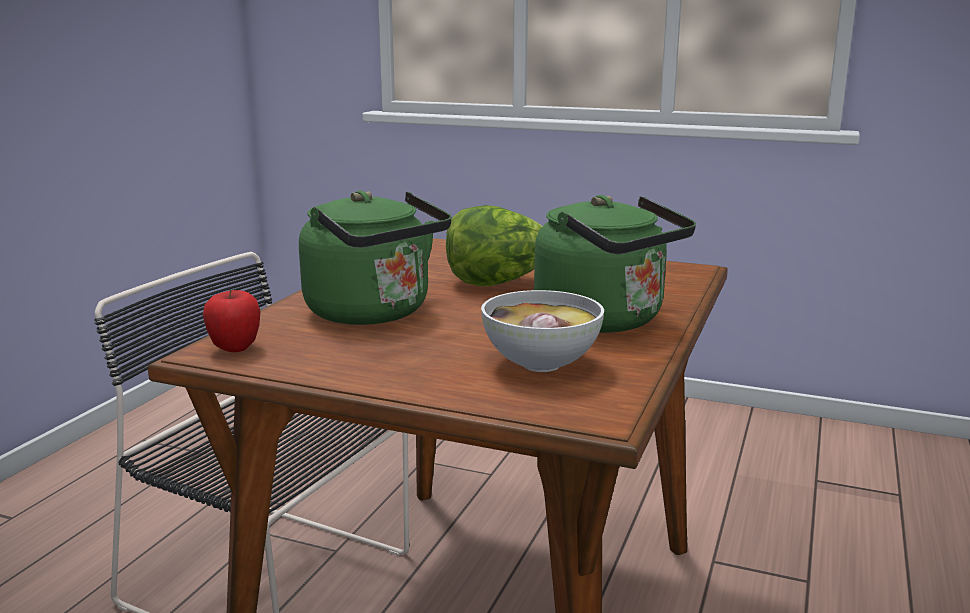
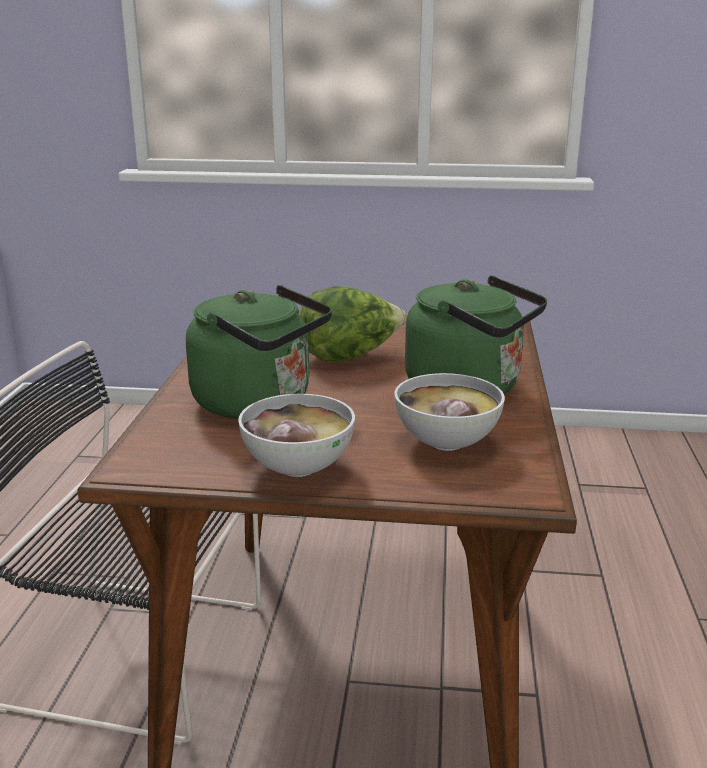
camera: 15 degrees left, 5 degrees up
apple [203,290,261,352] -> none
none -> bowl [238,394,355,477]

